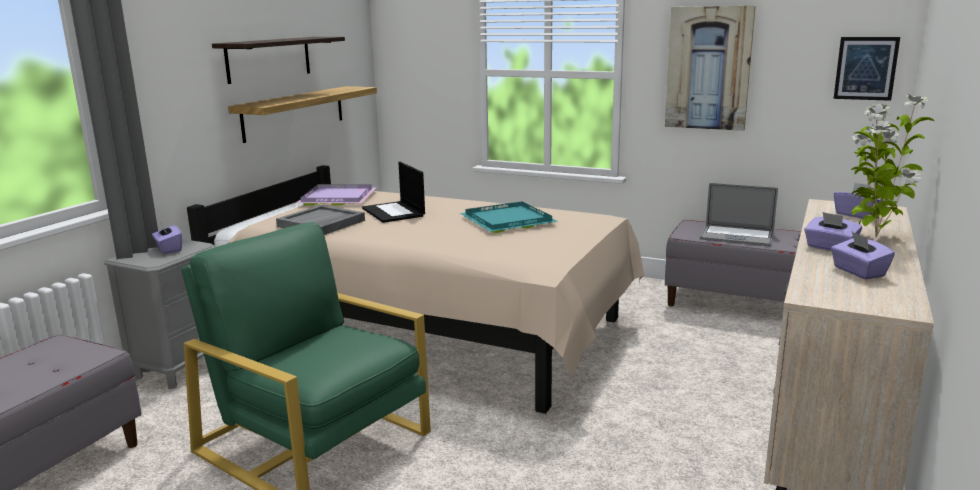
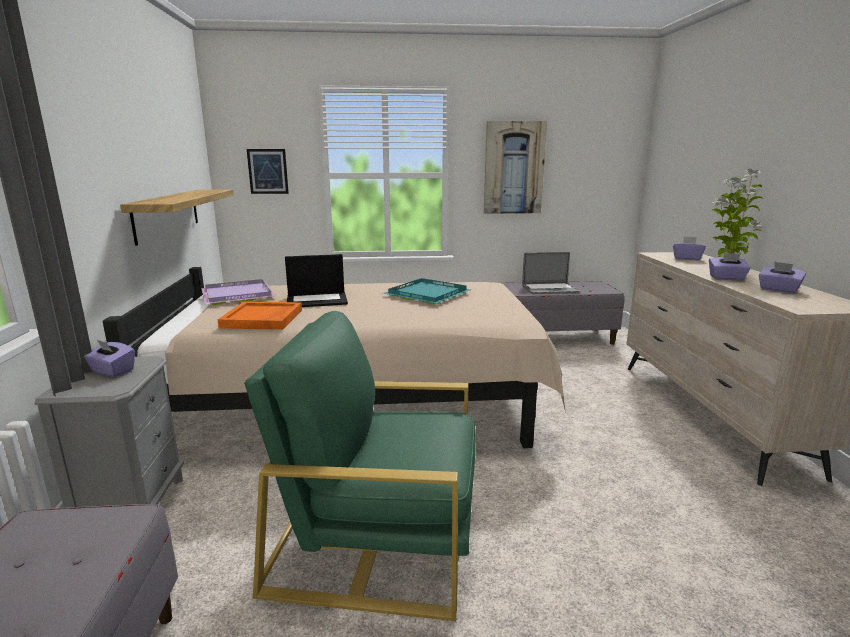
camera: 30 degrees left, 0 degrees up
shelf [212,37,345,84] -> none
grey tray [276,205,365,235] -> orange tray [218,301,302,330]
laptop [362,162,425,223] -> laptop turned 45 degrees counterclockwise [285,254,348,307]
picture [834,37,900,101] -> picture moved to [247,149,289,194]

